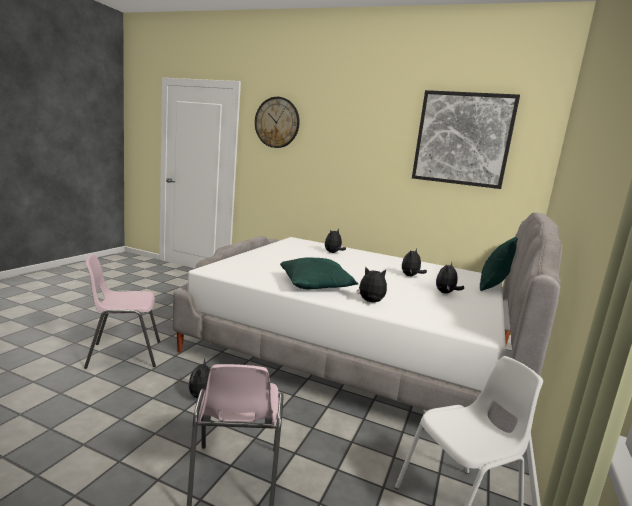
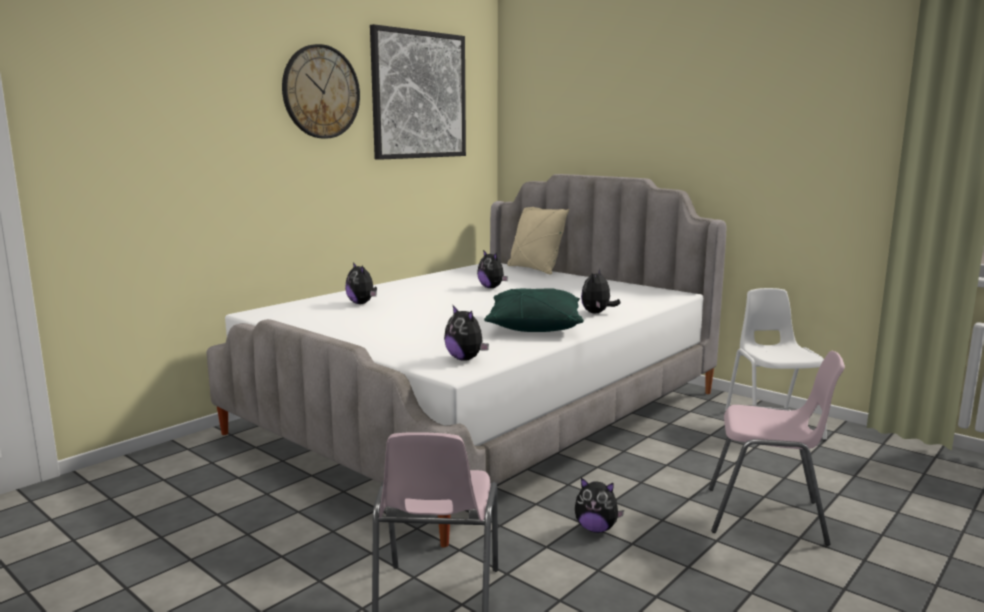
camera: 70 degrees left, 0 degrees up
wall clock [255,97,300,148] -> wall clock moved to [282,44,360,139]
plush toy [436,262,464,294] -> plush toy moved to [444,304,489,361]
green pillow [479,237,518,291] -> beige pillow [507,207,569,275]

